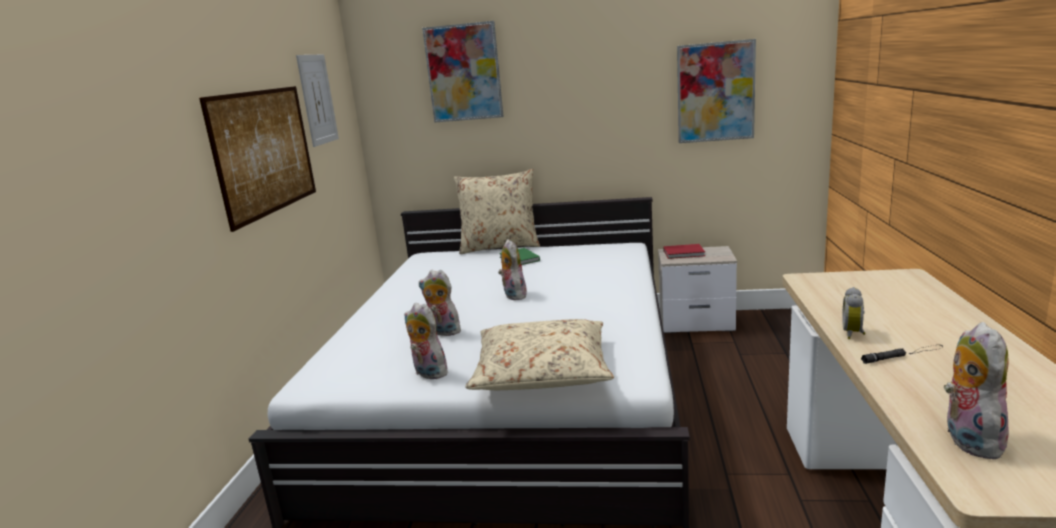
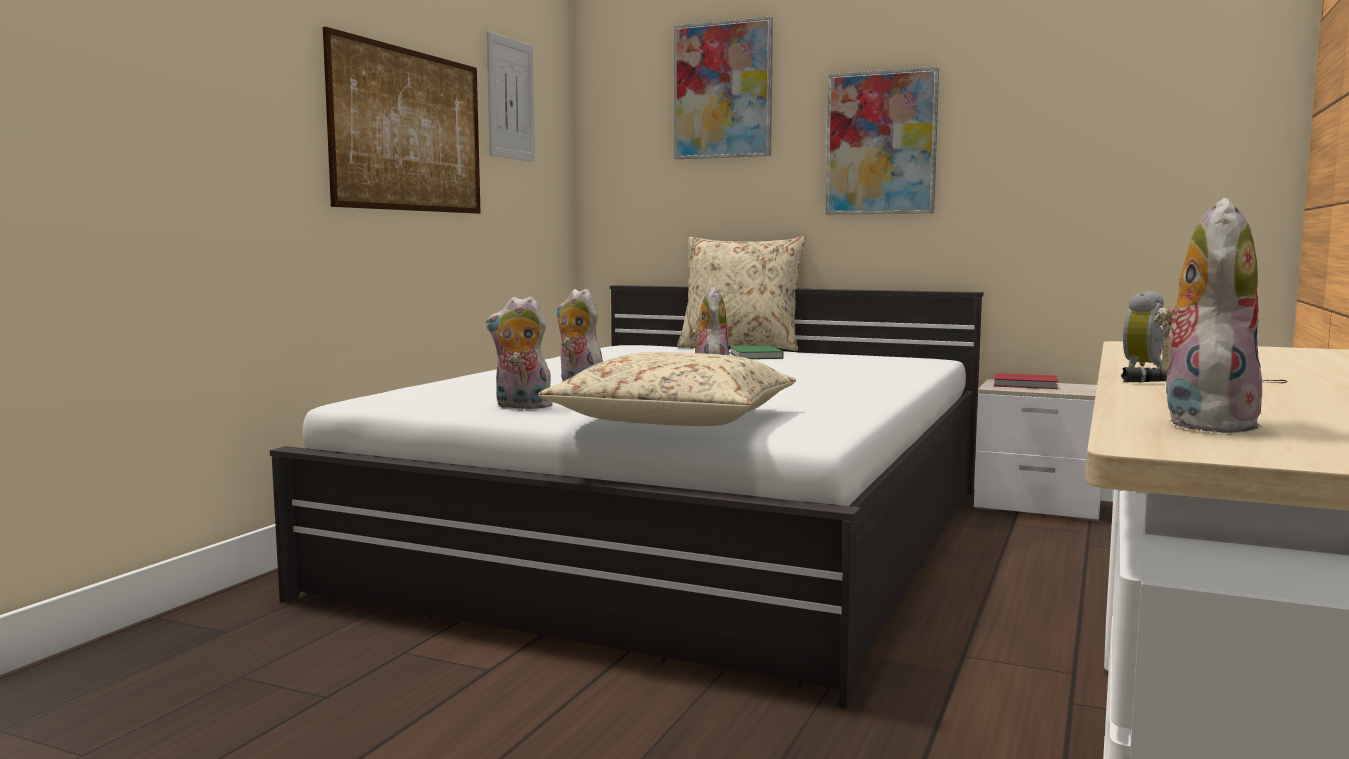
camera: 15 degrees right, 10 degrees down
plush toy [404,302,448,379] -> plush toy turned 45 degrees counterclockwise [486,296,553,409]
picture [677,39,756,143] -> picture moved to [825,67,939,215]

